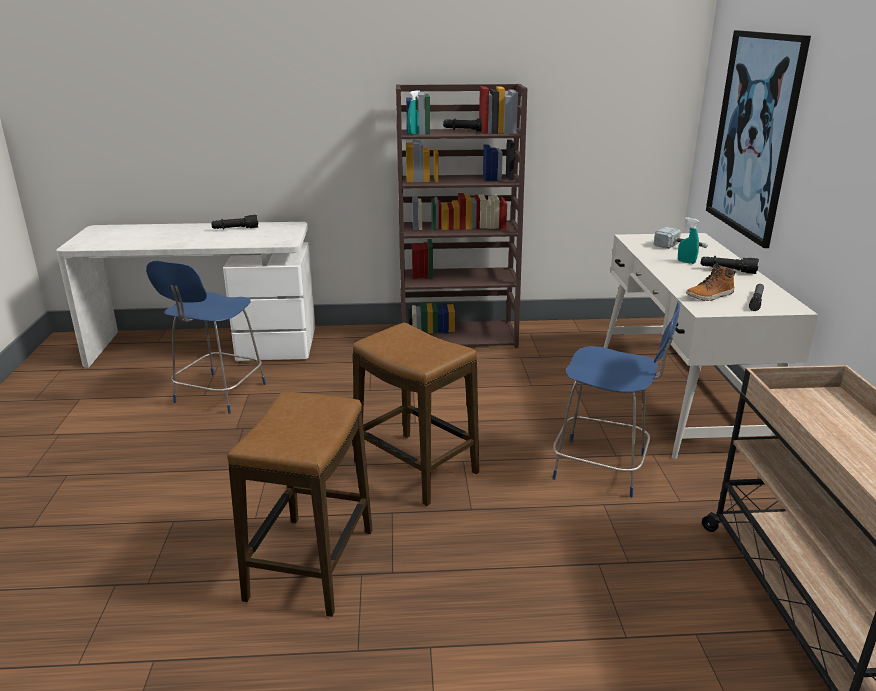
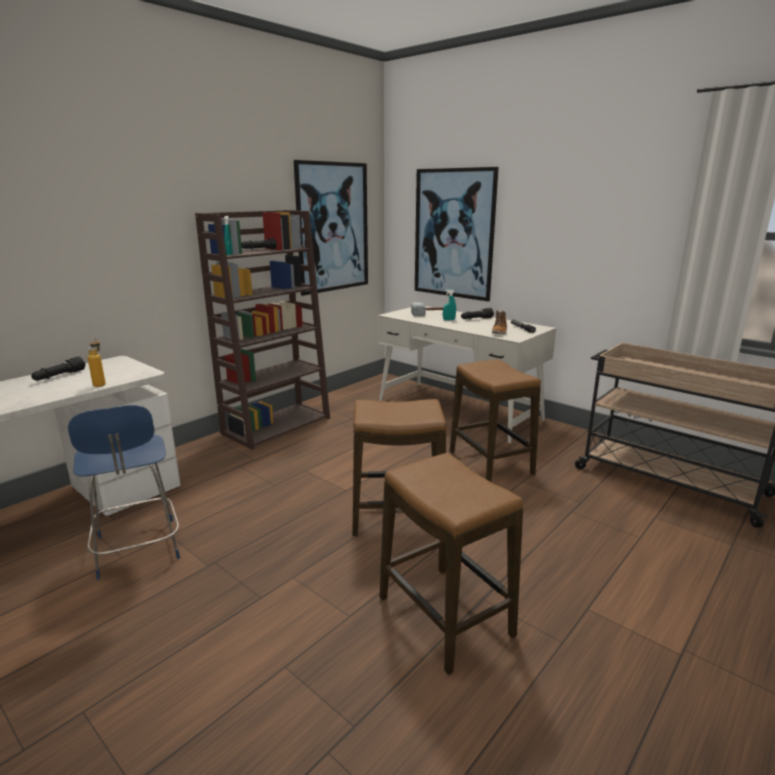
camera: 45 degrees left, 5 degrees down
blue chair [552,301,680,498] -> stool [450,359,541,482]
none -> bottle [87,337,106,387]
none -> picture [294,160,368,296]

